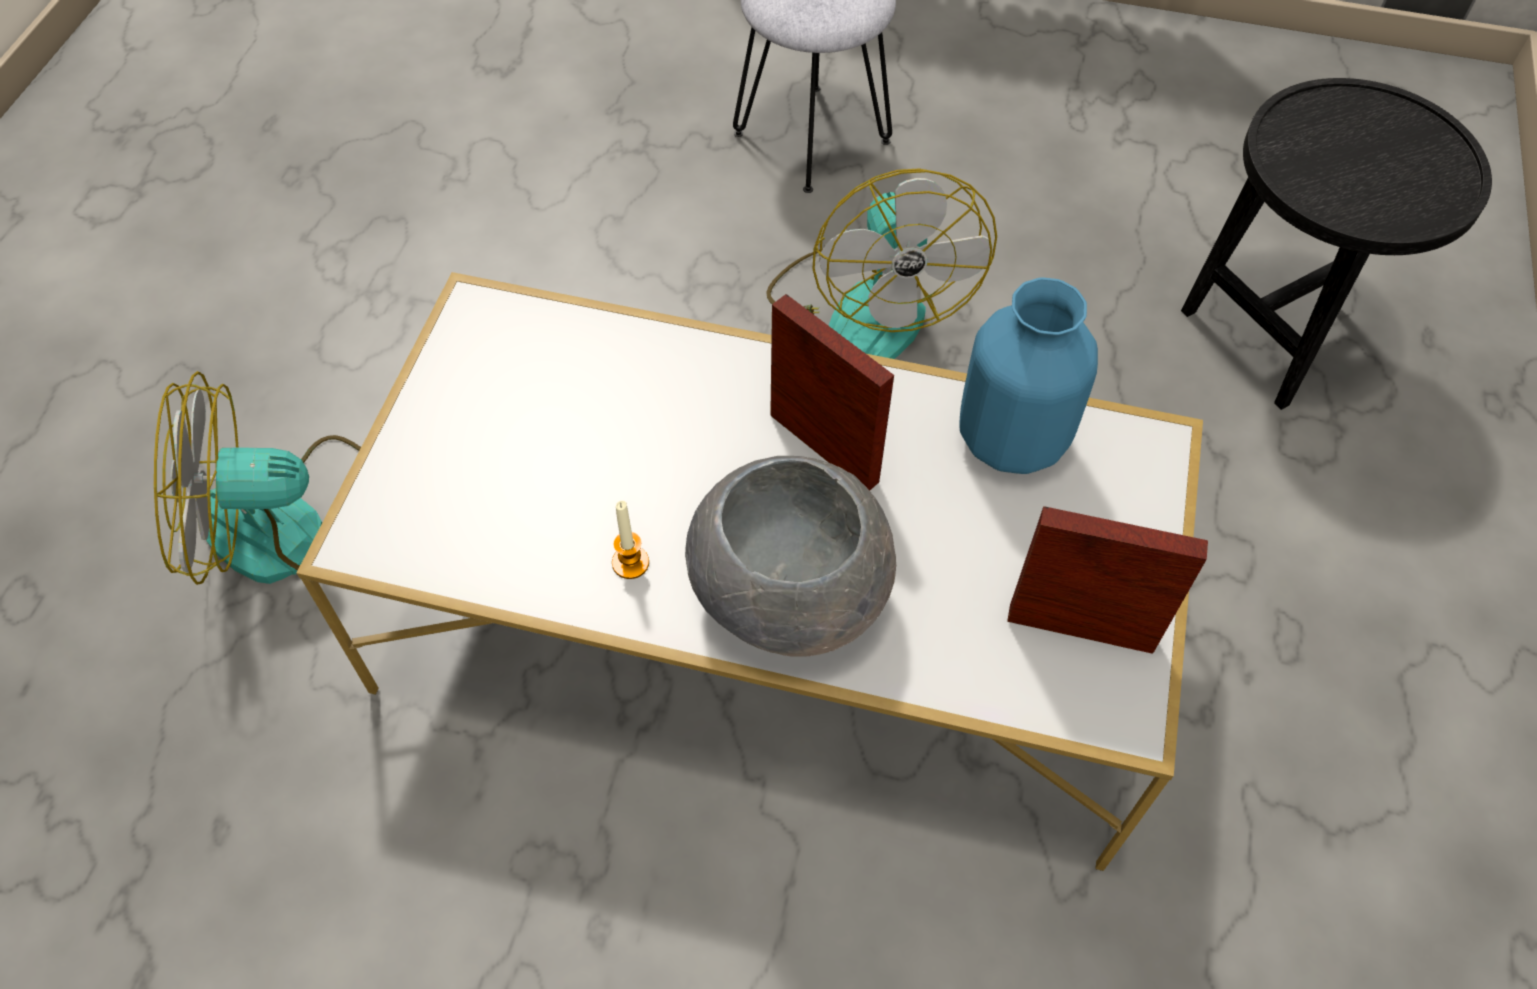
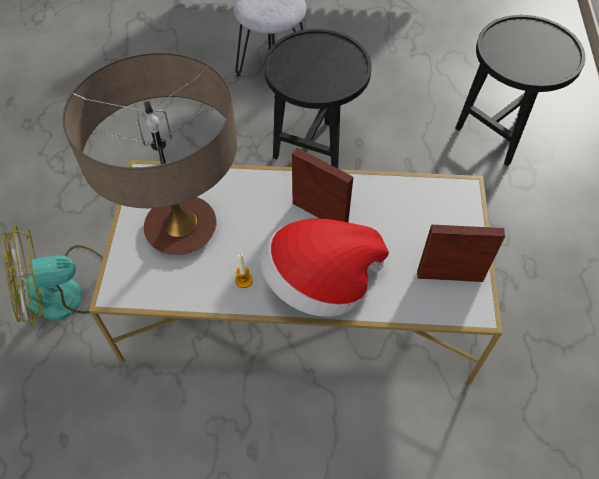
camera: 10 degrees left, 0 degrees up
grey bowl [685,456,896,657] -> hat [260,219,389,317]
fan [766,168,997,359] -> black side table [264,29,372,169]
blue vase [959,277,1098,474] -> none
none -> table lamp [62,53,237,255]

